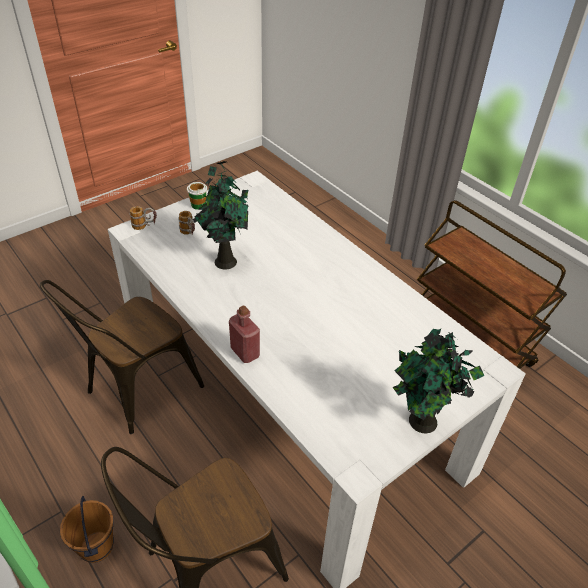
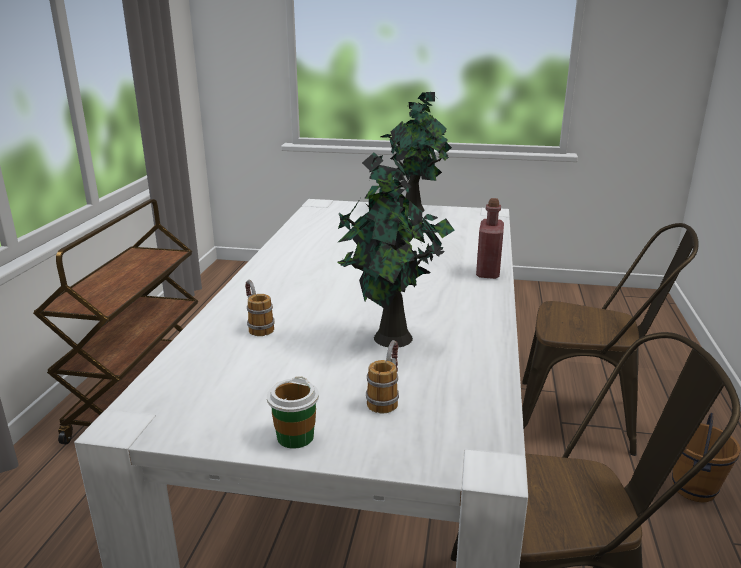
camera: 130 degrees left, 20 degrees down
mug [130,206,157,230] -> mug moved to [245,280,275,336]

